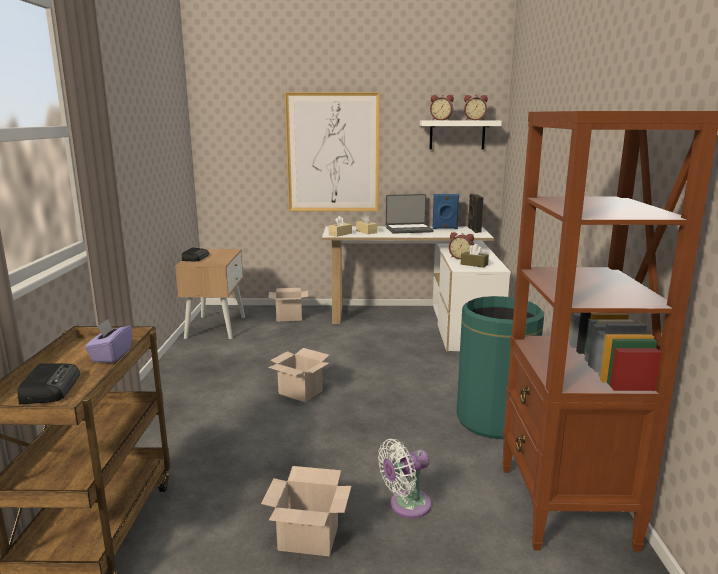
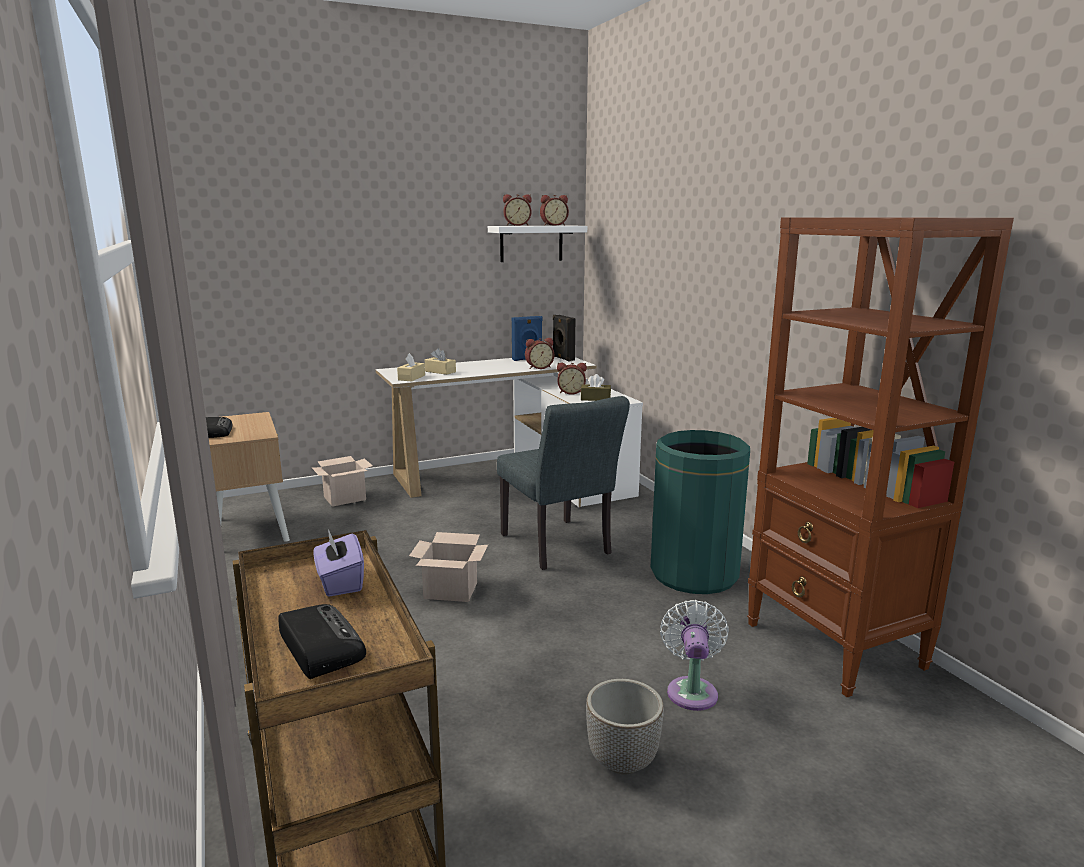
camera: 25 degrees left, 0 degrees up
cardboard box [261,466,351,556] -> planter [586,679,664,775]
picture [285,92,380,211] -> none
white fan [378,439,432,518] -> white fan turned 150 degrees clockwise [660,600,729,711]
laptop [386,194,434,234] -> none
none -> grey chair [497,396,630,570]
none -> alarm clock [525,338,554,369]

